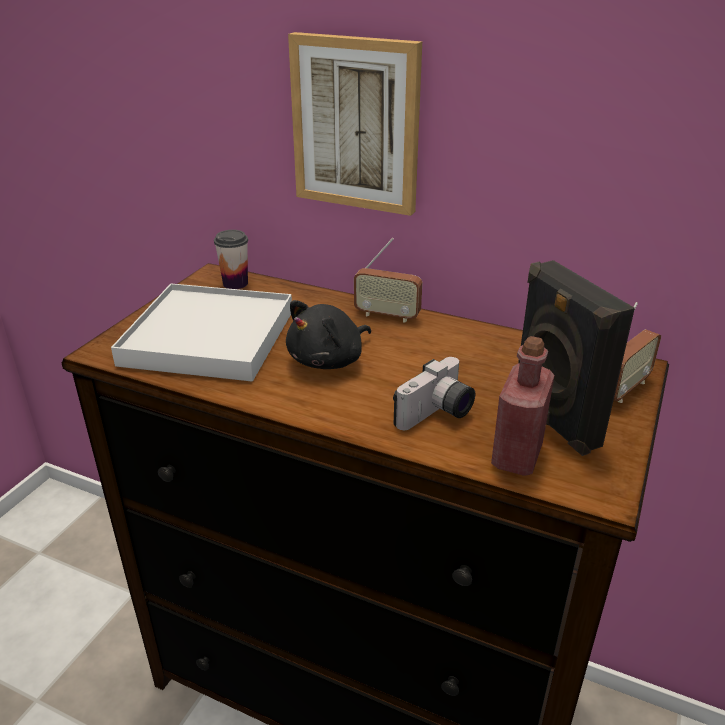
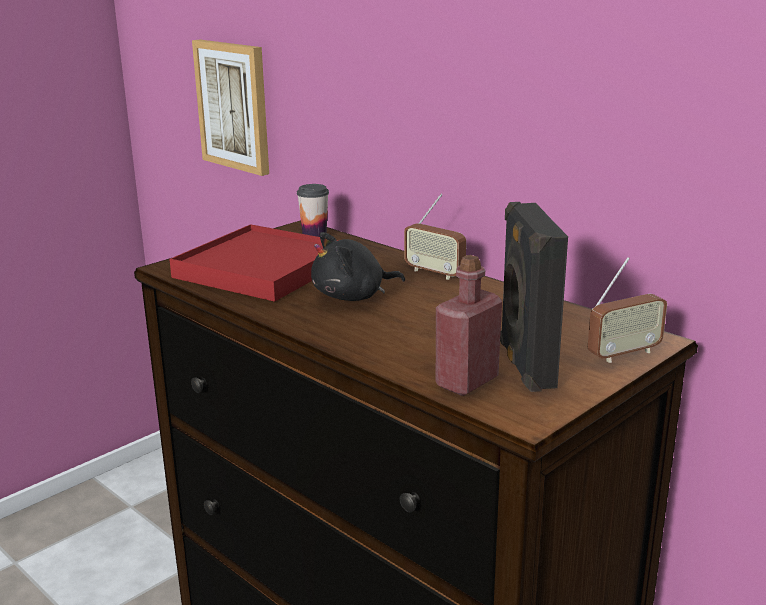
camera: 20 degrees right, 10 degrees down
white tray [111,284,292,382] -> red tray [169,224,339,302]
picture [288,32,422,216] -> picture moved to [192,40,269,176]
camera [393,357,475,430] -> none

